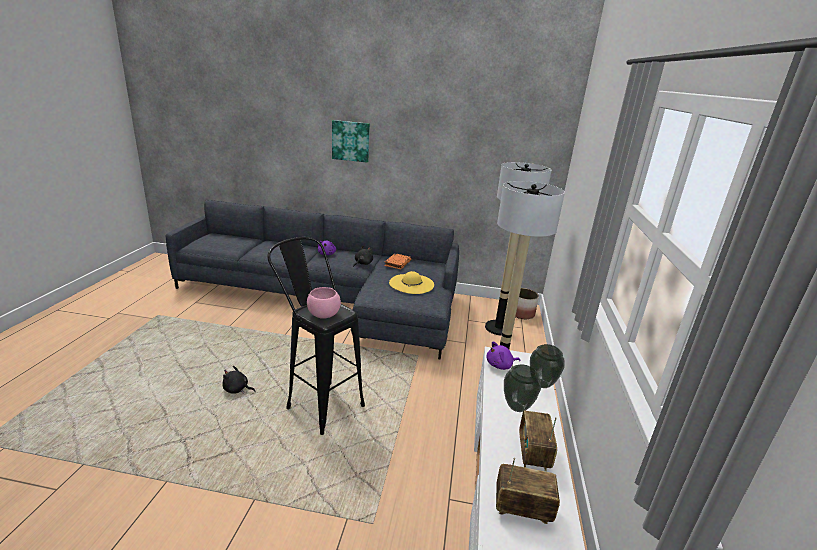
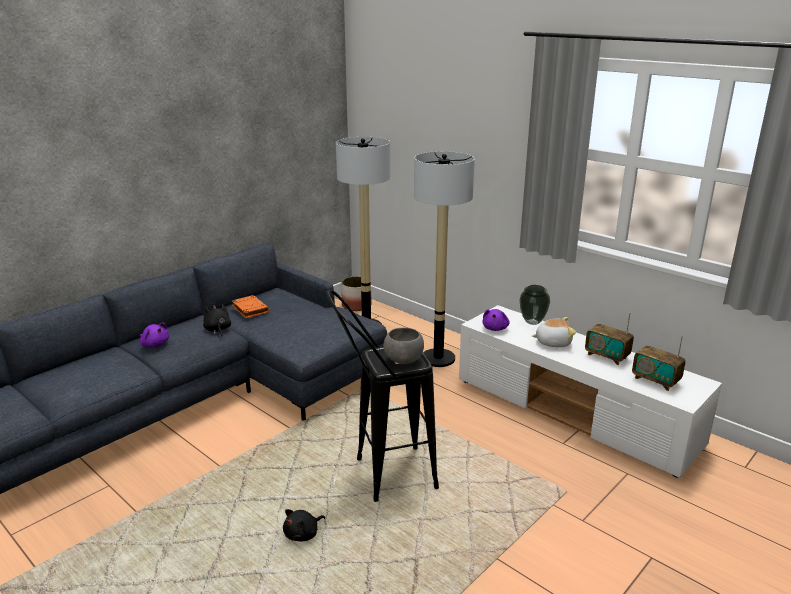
camera: 55 degrees left, 0 degrees up
pink bowl [307,287,341,319] -> grey bowl [384,328,424,364]
picture [332,120,370,162] -> none
yellow hat [389,271,434,294] -> none
radio [496,457,560,524] -> radio turned 90 degrees counterclockwise [632,335,686,391]
vase [504,364,541,412] -> plush toy [532,317,576,347]

